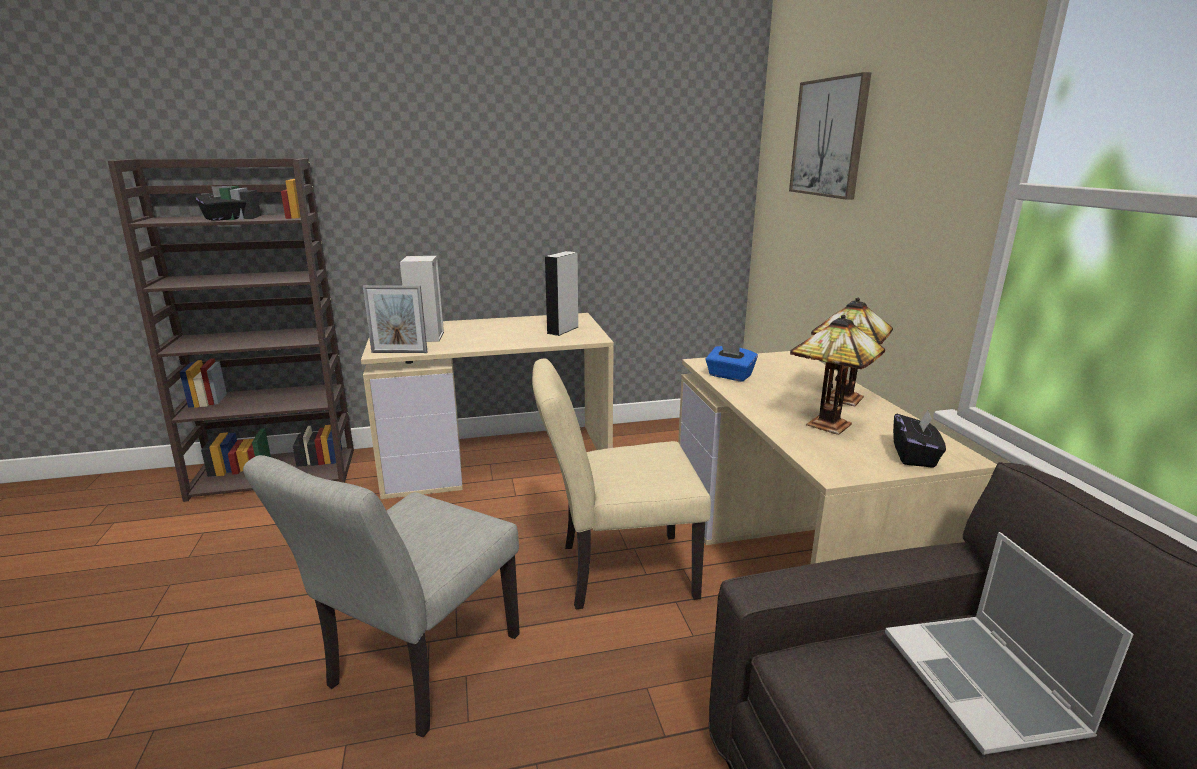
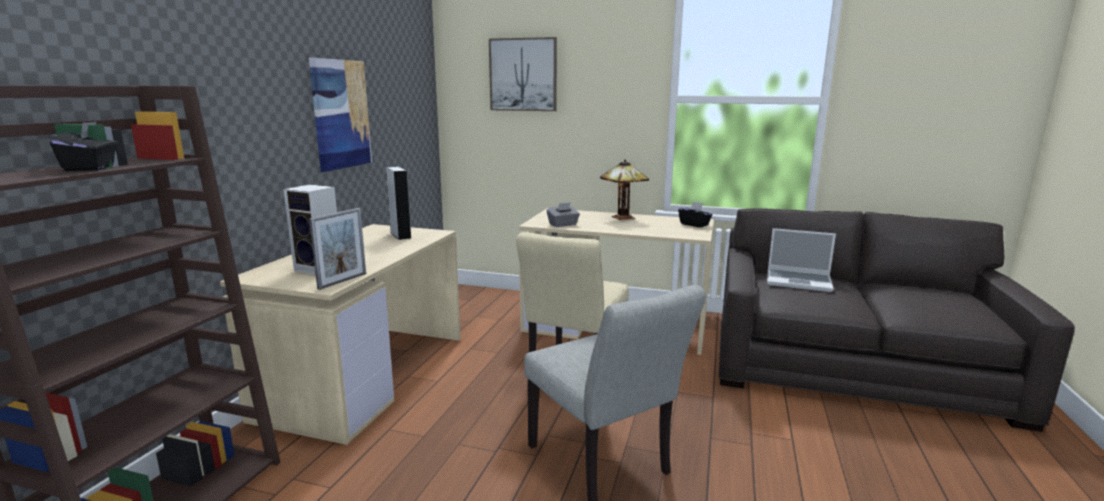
camera: 60 degrees left, 5 degrees down
blue tissue box [705,342,758,382] -> grey tissue box [547,203,580,227]
table lamp [790,315,885,435] -> none
none -> picture [309,58,372,172]

